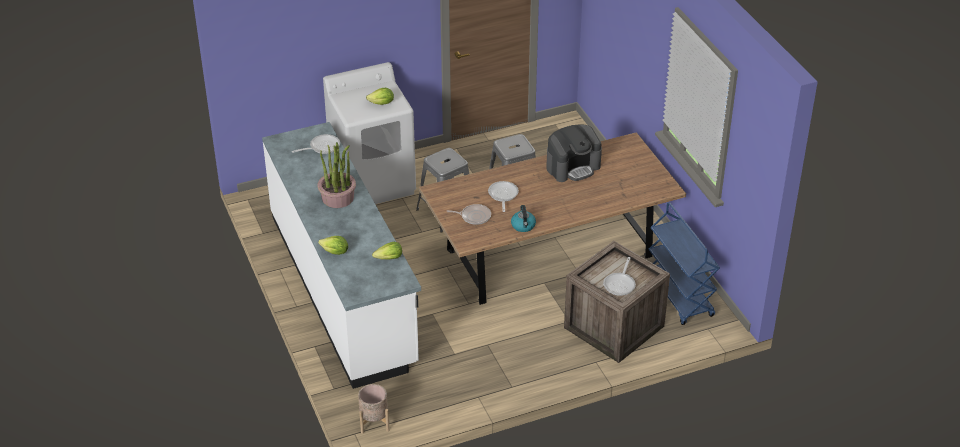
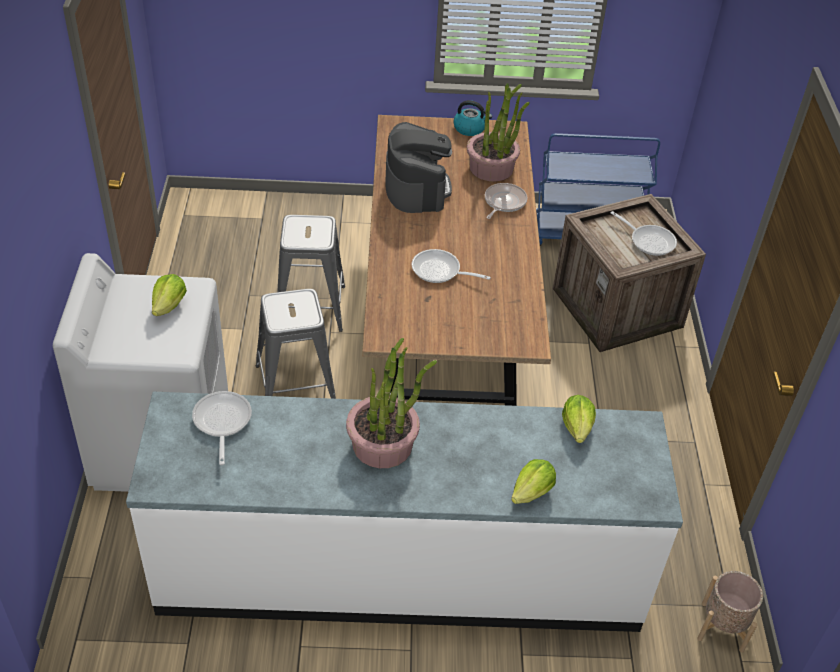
camera: 70 degrees left, 5 degrees up
frying pan [446,204,491,225] -> frying pan moved to [485,183,527,219]
kettle [511,205,536,232] -> kettle moved to [453,100,492,136]
none -> potted plant [467,83,530,181]

